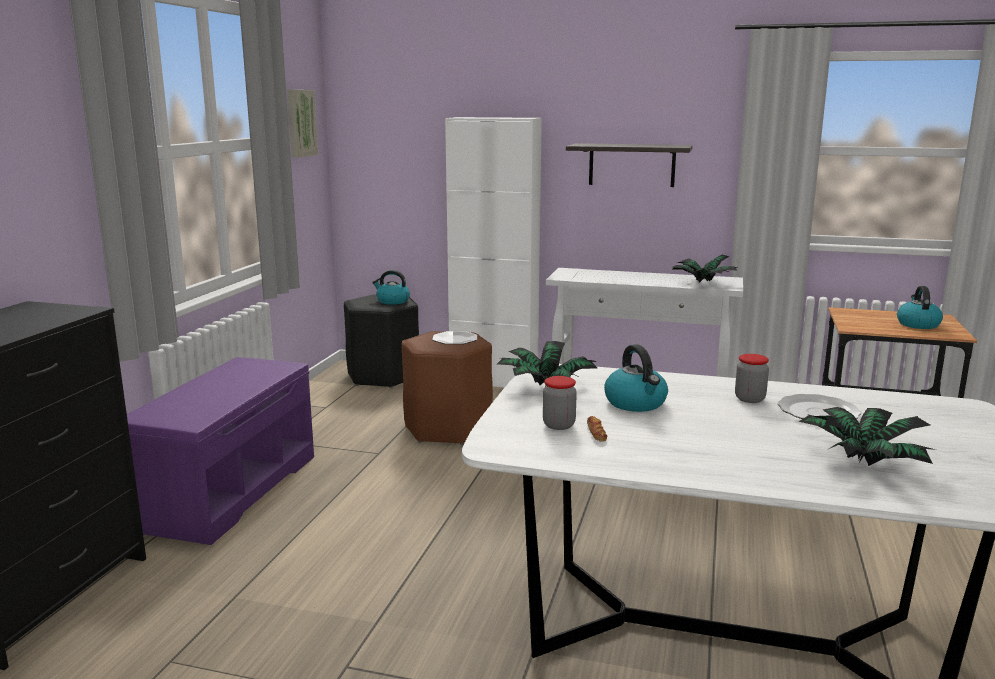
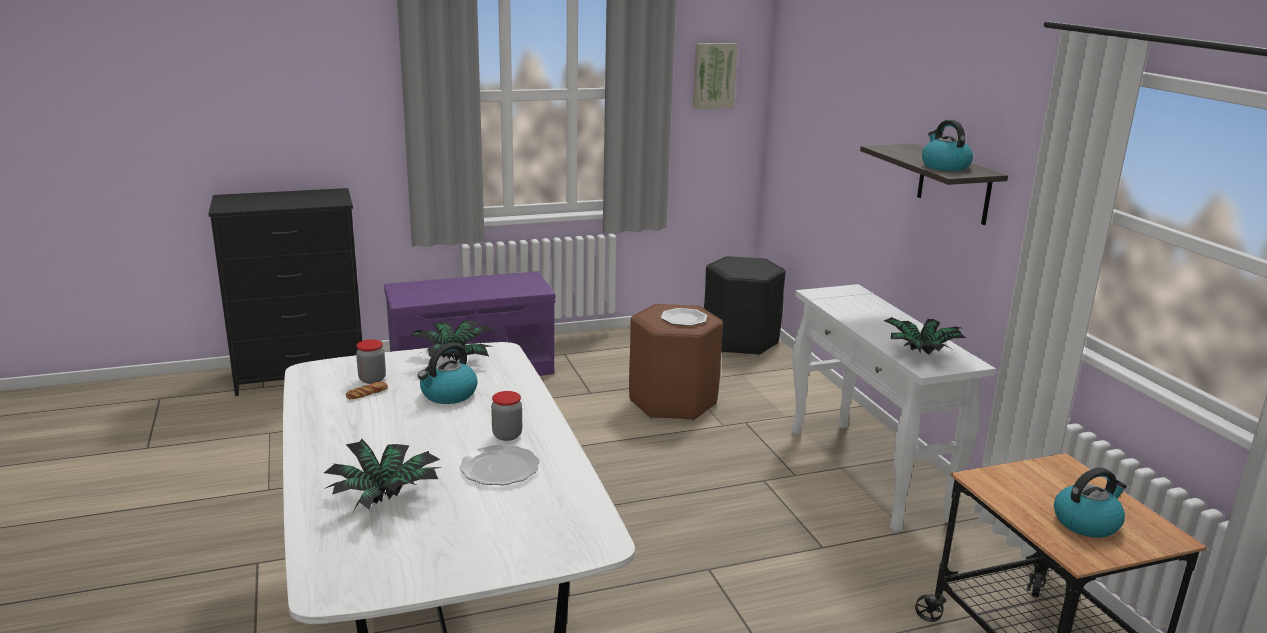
camera: 55 degrees right, 5 degrees up
kettle [372,270,410,305] -> kettle moved to [922,120,973,171]
white cabinet [445,117,542,388] -> none

